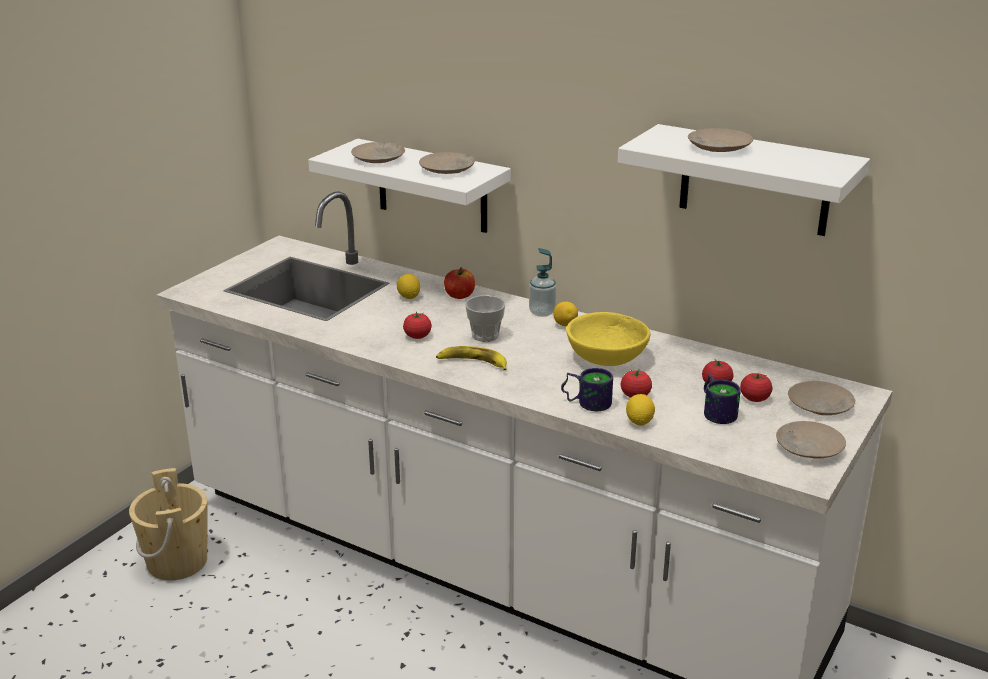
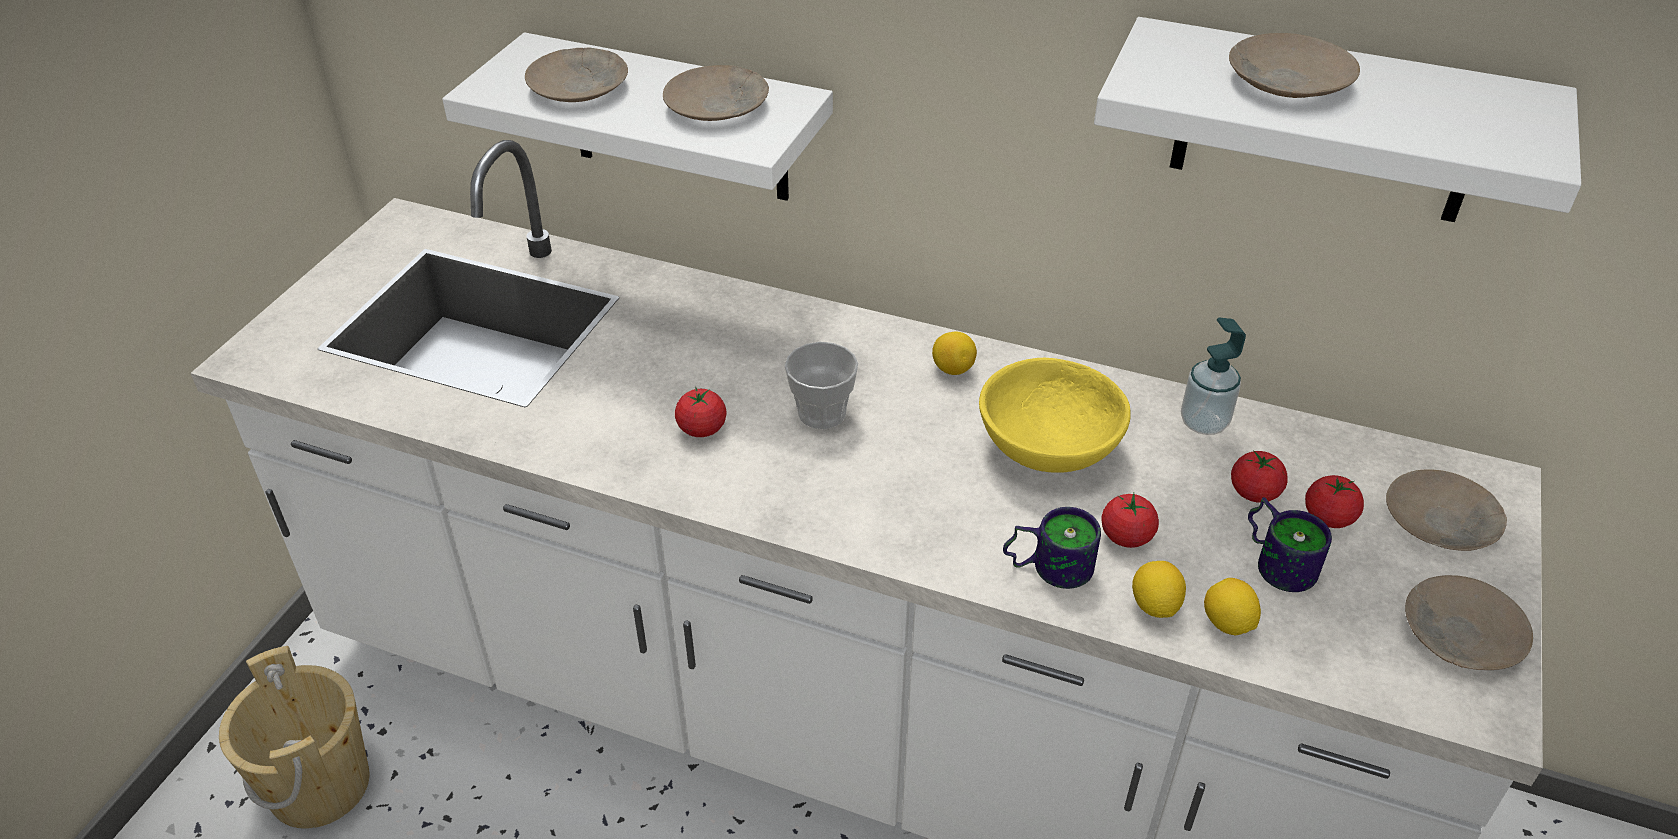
camera: 10 degrees left, 15 degrees up
lemon [397,274,420,299] -> lemon moved to [1204,578,1261,635]
banana [436,346,507,371] -> none
apple [444,267,475,299] -> none
soap dispenser [529,248,556,317] -> soap dispenser moved to [1181,318,1246,435]

